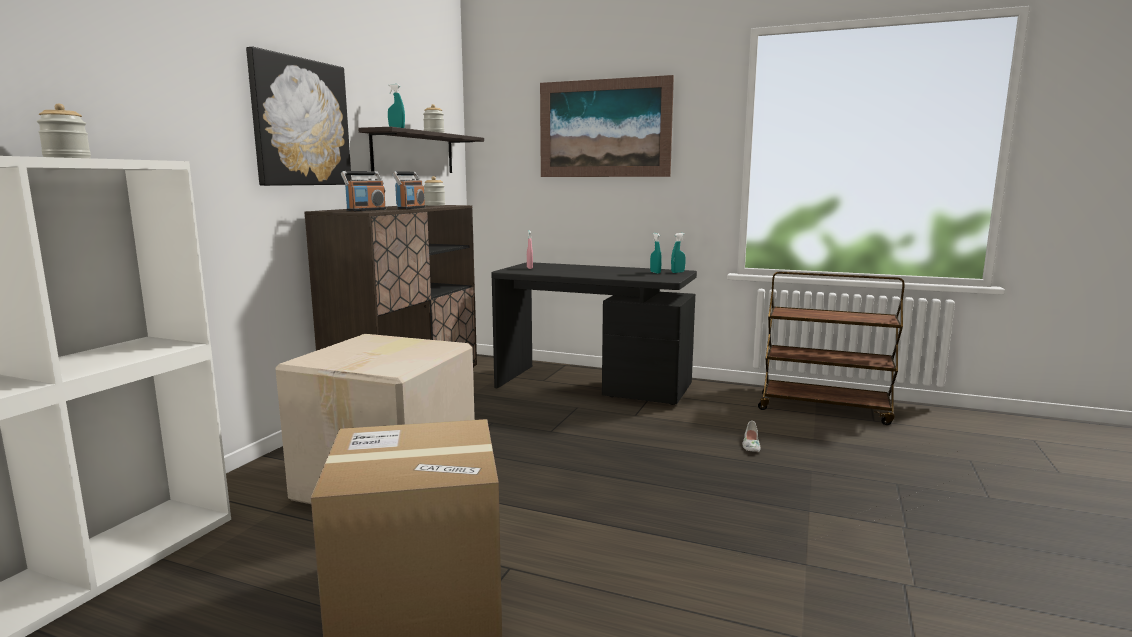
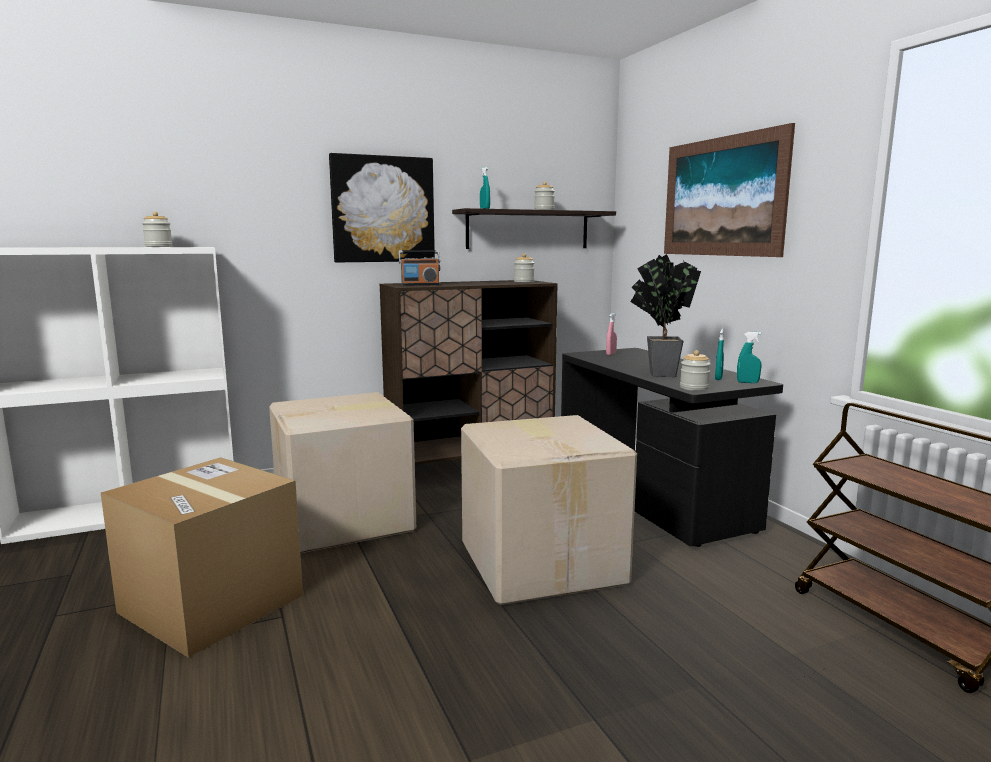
camera: 45 degrees right, 0 degrees up
radio [392,171,425,209] -> none
white shoe [742,421,761,452] -> none
none -> cardboard box [461,415,637,605]
none -> potted plant [631,254,701,377]
none -> jar [680,350,711,391]

